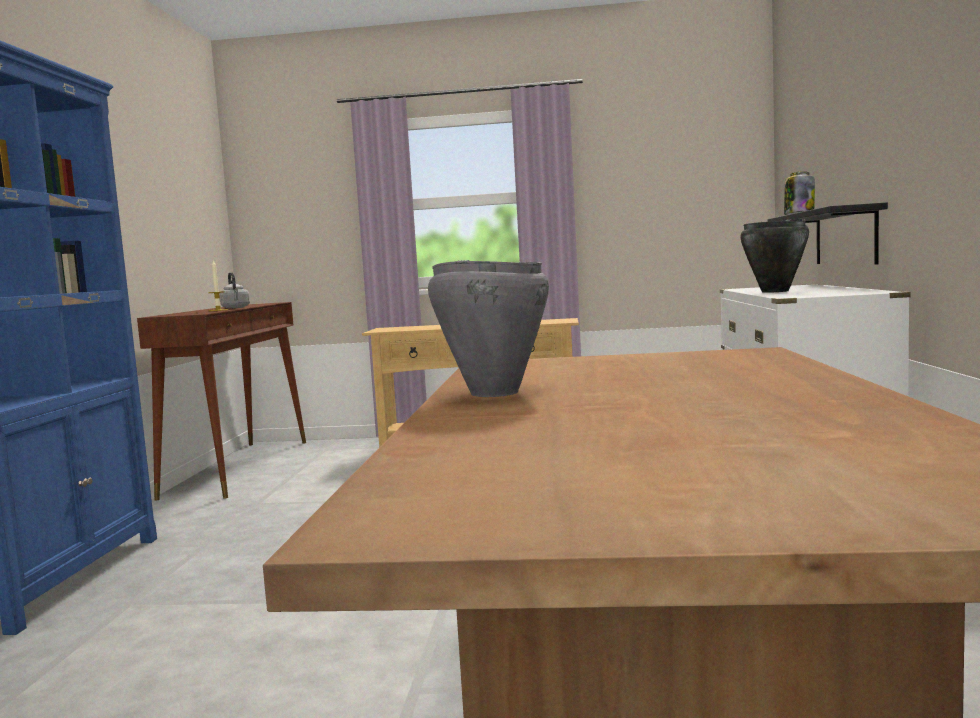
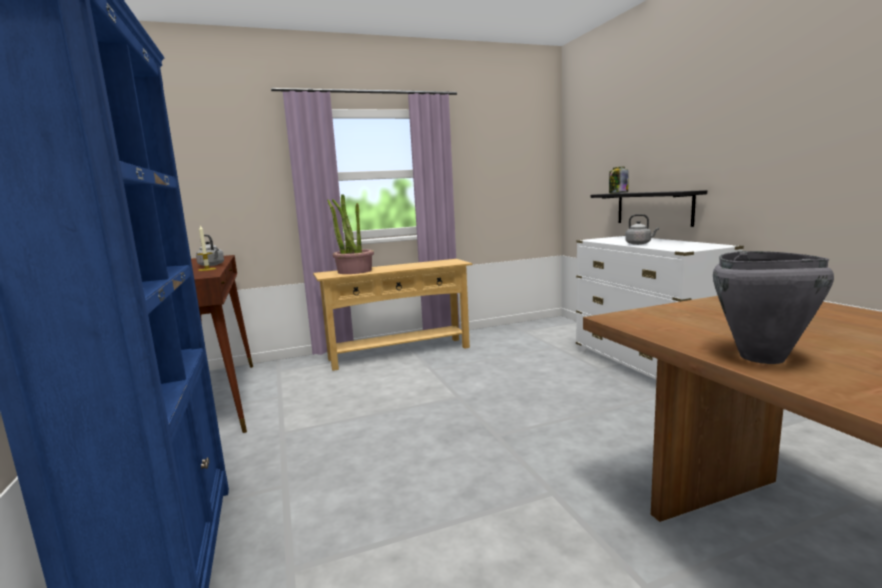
camera: 25 degrees left, 5 degrees up
black cooking pot [740,219,809,293] -> grey kettle [625,214,659,245]
none -> potted plant [327,194,374,274]

